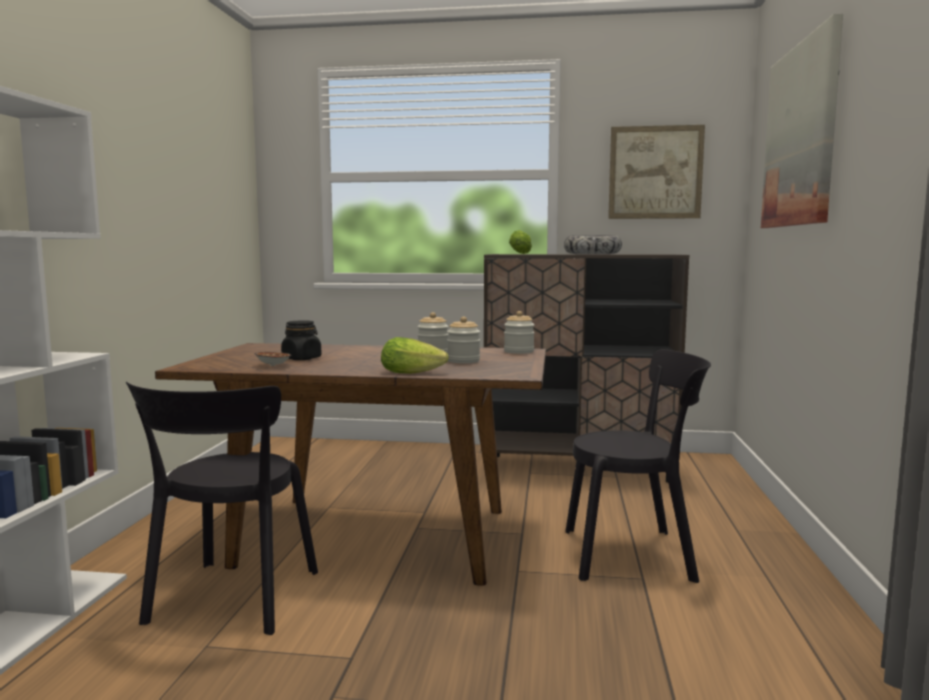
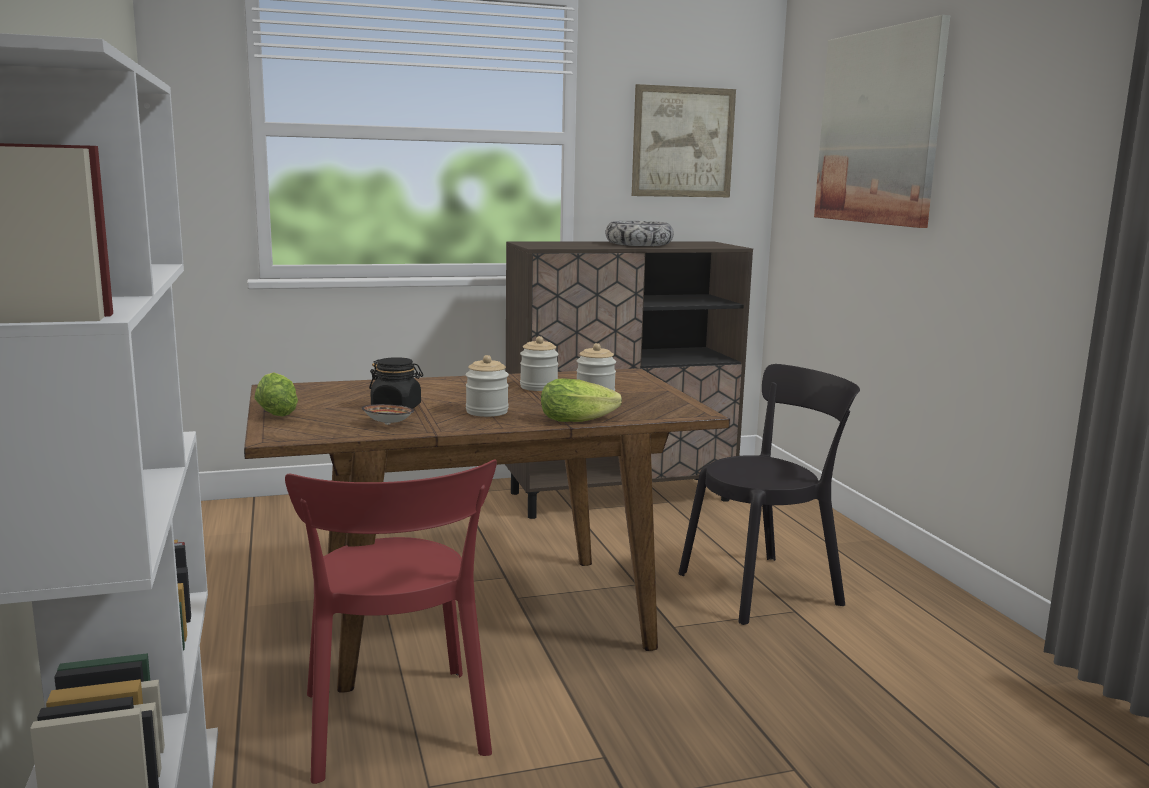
camera: 25 degrees left, 5 degrees up
black chair [126,382,318,635] -> red chair [285,459,497,784]
jar [504,311,534,354] -> jar moved to [466,355,509,417]
lettuce [509,230,532,254] -> lettuce moved to [254,372,298,417]

